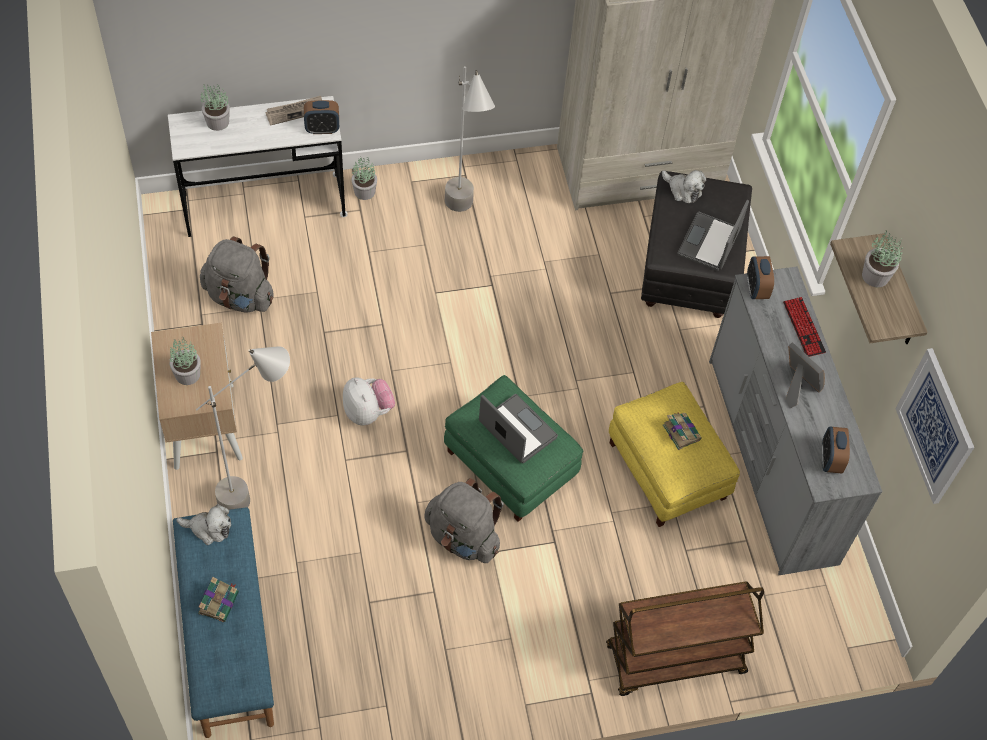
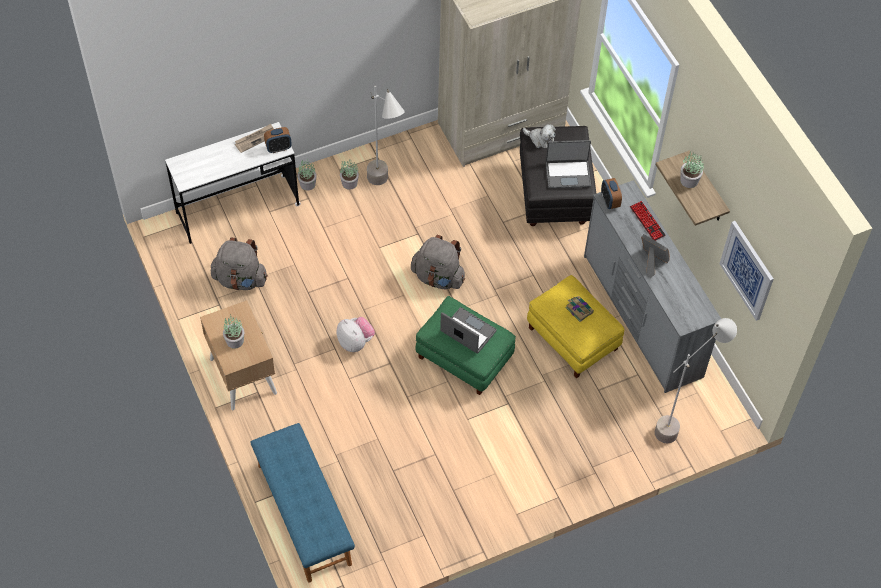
camera: 10 degrees left, 0 degrees up
plush toy [176,504,231,545] -> none
grey floor lamp [196,346,290,510] -> grey floor lamp moved to [655,318,737,443]
book [198,577,239,622] -> none
potted plant [200,84,230,131] -> potted plant moved to [340,159,359,190]
grey backpack [425,478,504,563] -> grey backpack moved to [411,235,465,289]
brown cart [606,581,764,696] -> none
laptop [677,200,749,271] -> laptop turned 105 degrees counterclockwise [546,140,591,188]
alarm clock [822,427,850,473] -> none

